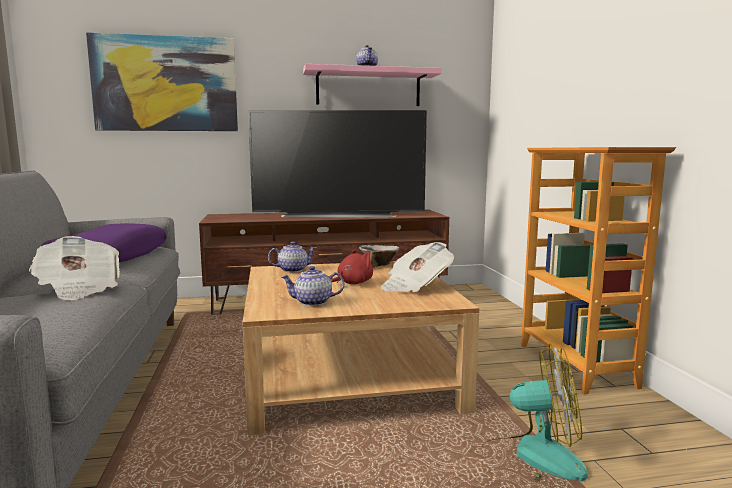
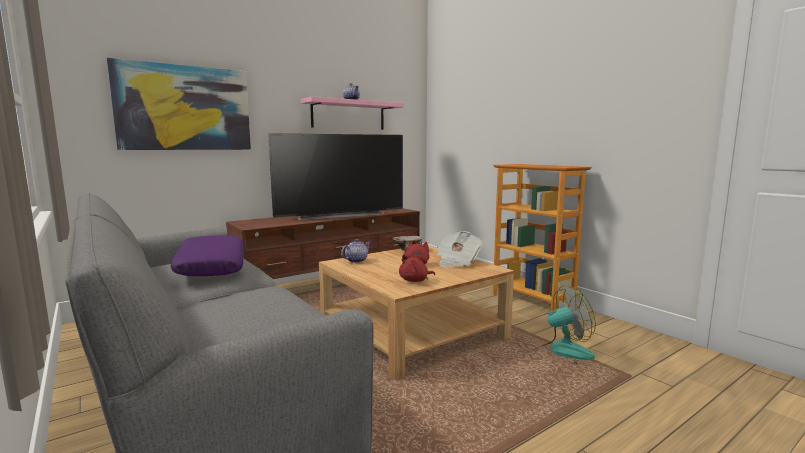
camera: 25 degrees left, 0 degrees up
newspaper [29,236,120,301] -> none
teapot [281,266,344,306] -> red plush toy [399,255,435,282]

